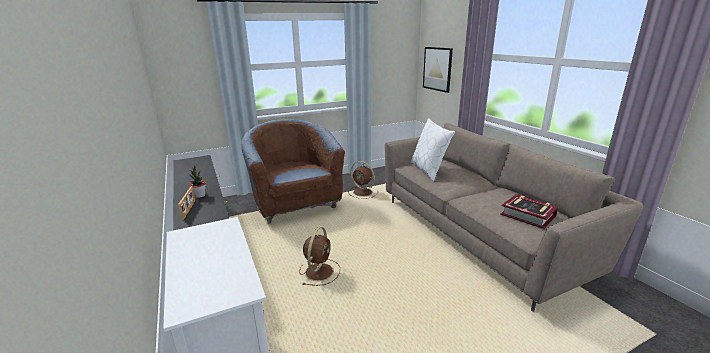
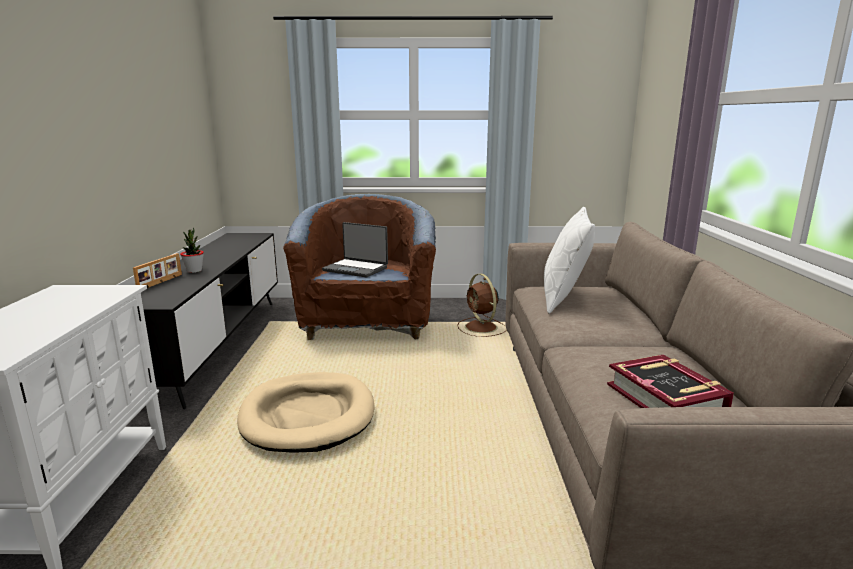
camera: 25 degrees right, 5 degrees down
brown fan [300,227,340,286] -> beige dog bed [237,372,375,453]
picture [423,47,453,93] -> none
none -> laptop [322,222,388,277]

